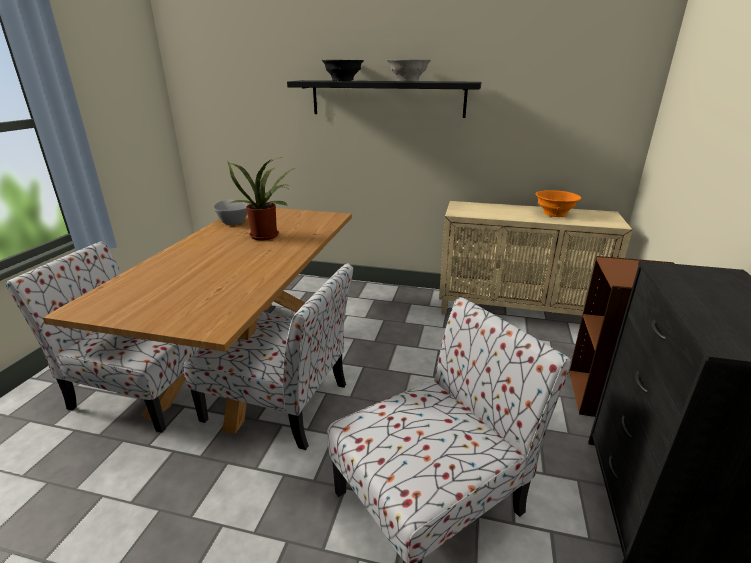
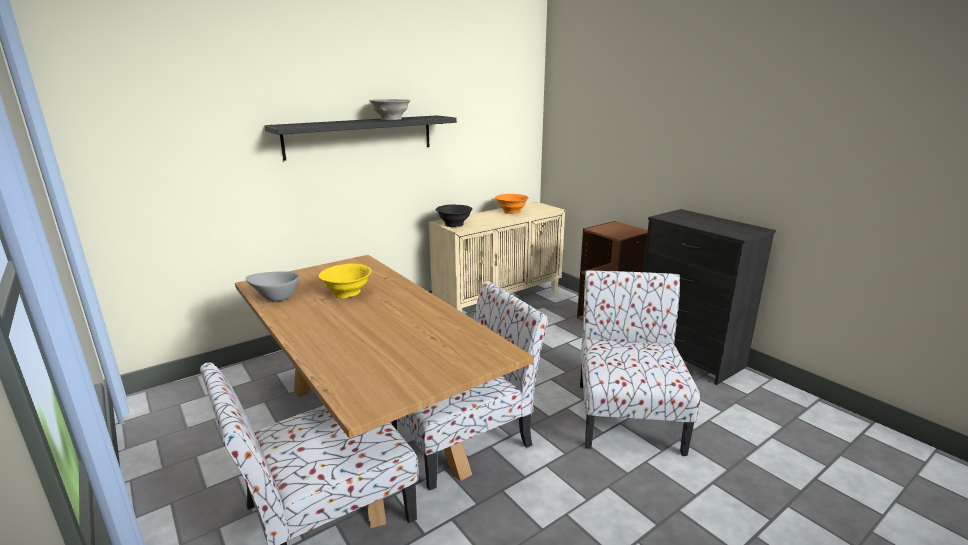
camera: 50 degrees left, 5 degrees down
potted plant [228,157,295,240] -> yellow bowl [318,264,371,299]
black bowl [322,60,364,81] -> black bowl moved to [436,205,473,227]

